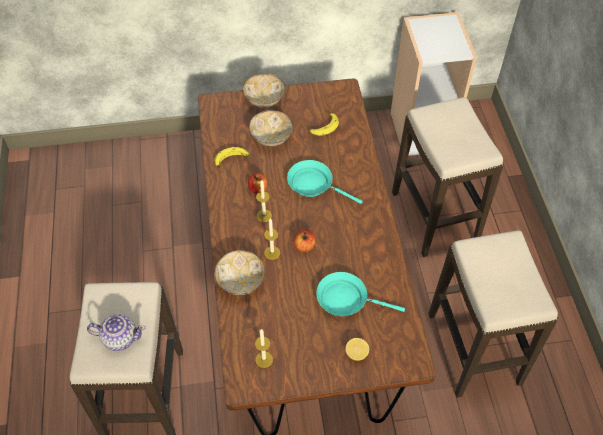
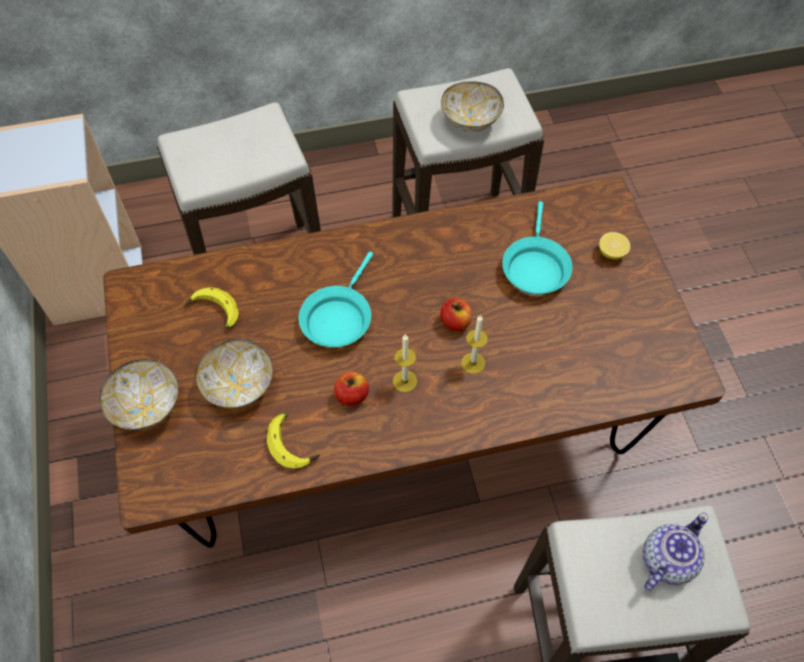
camera: 95 degrees left, 5 degrees up
teapot [87,314,145,351] -> teapot turned 45 degrees clockwise [643,513,708,591]
bowl [215,250,265,295] -> bowl moved to [441,81,504,132]
candle [255,329,273,368] -> none

